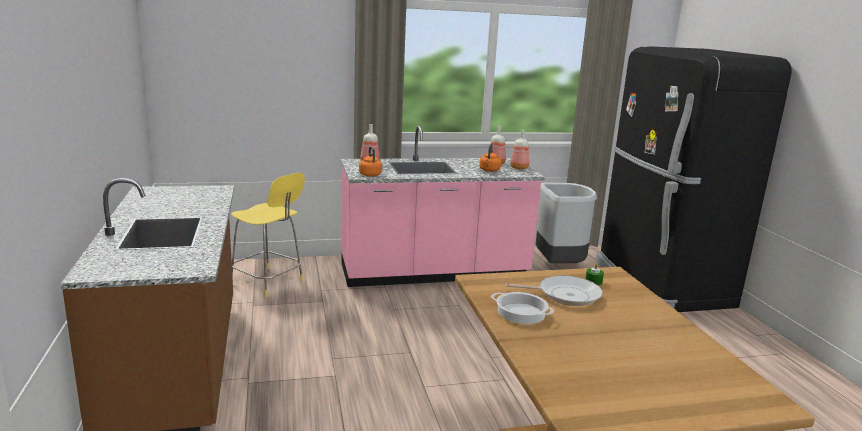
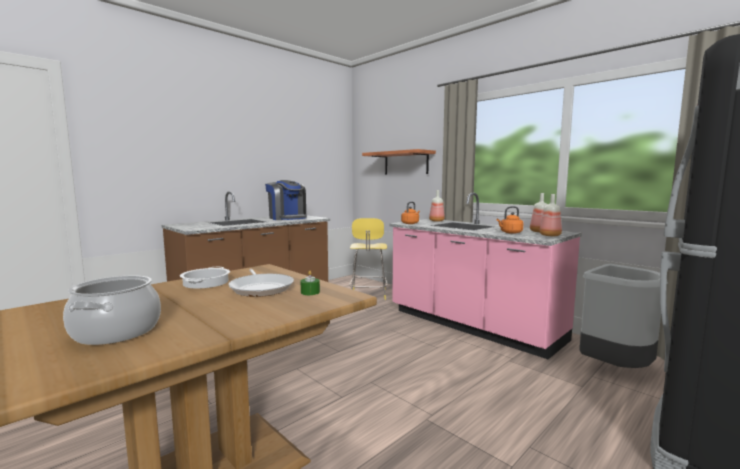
camera: 60 degrees right, 10 degrees down
none -> cooking pot [63,275,161,345]
none -> coffee machine [265,180,307,220]
none -> shelf [362,149,436,174]

